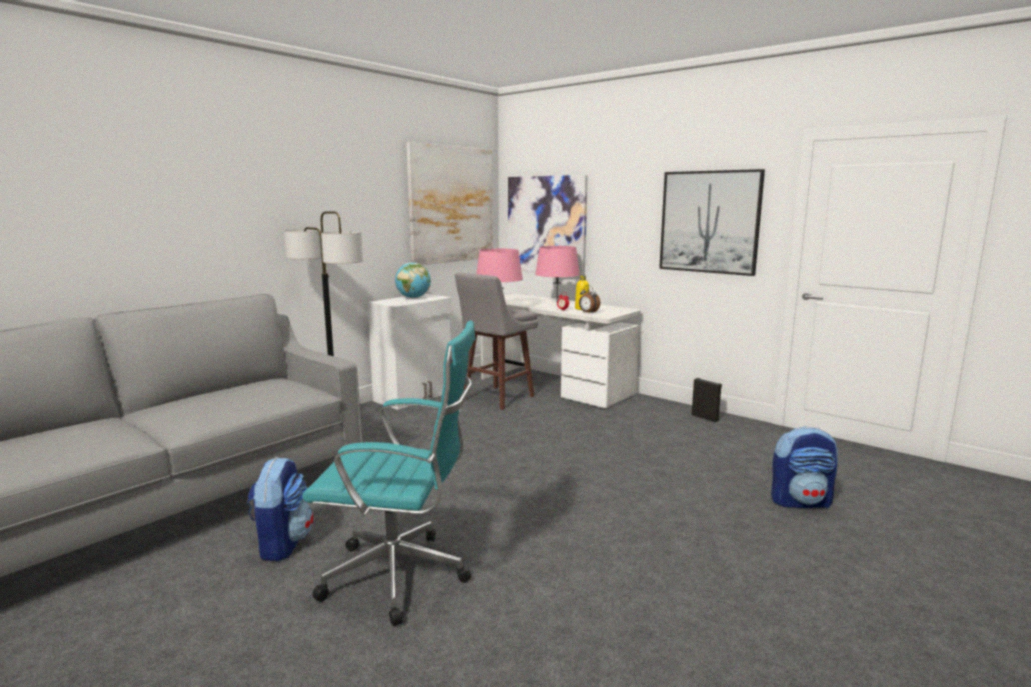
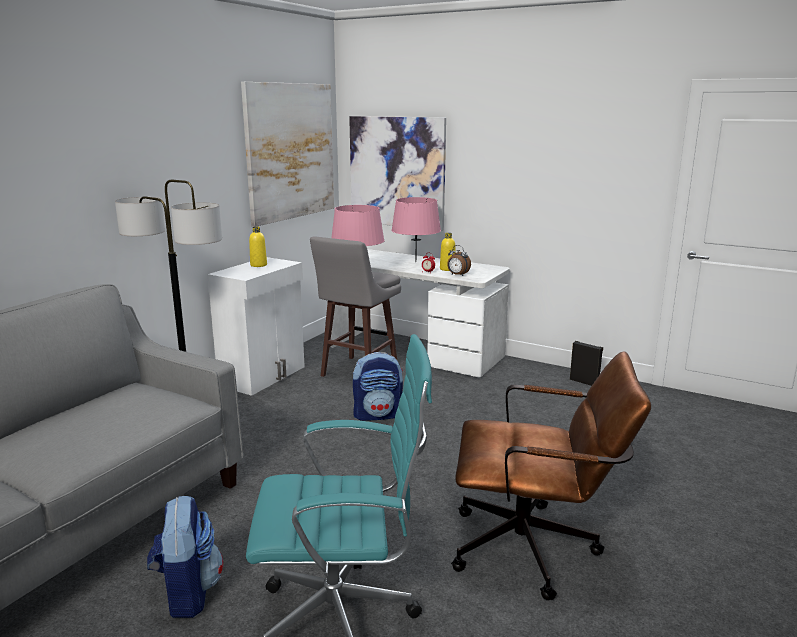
camera: 10 degrees left, 5 degrees up
globe [395,263,431,298] -> yellow bottle [249,227,267,267]
picture [659,169,765,276] -> none
backpack [771,426,838,508] -> backpack moved to [353,352,403,421]
none -> brown office chair [451,351,651,600]

